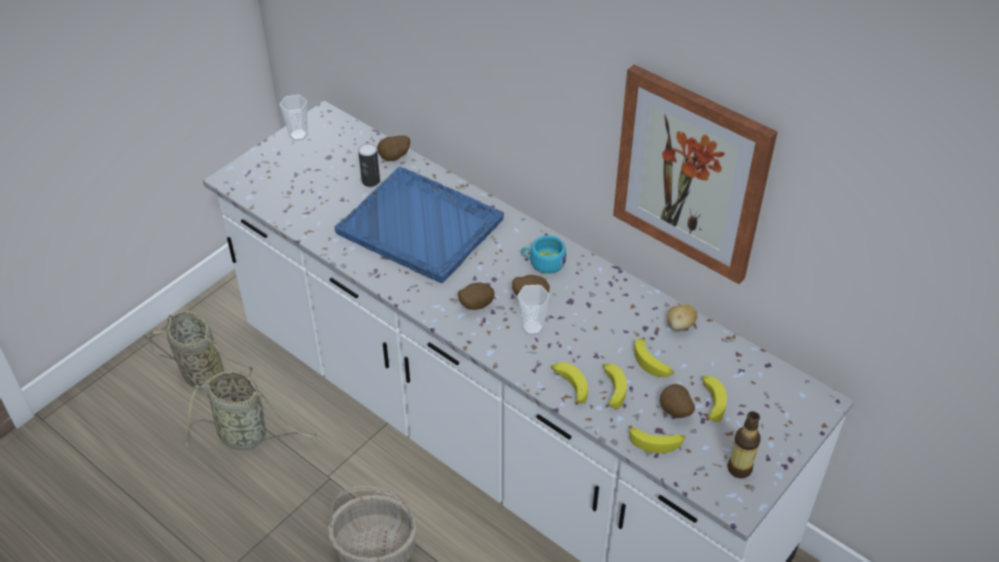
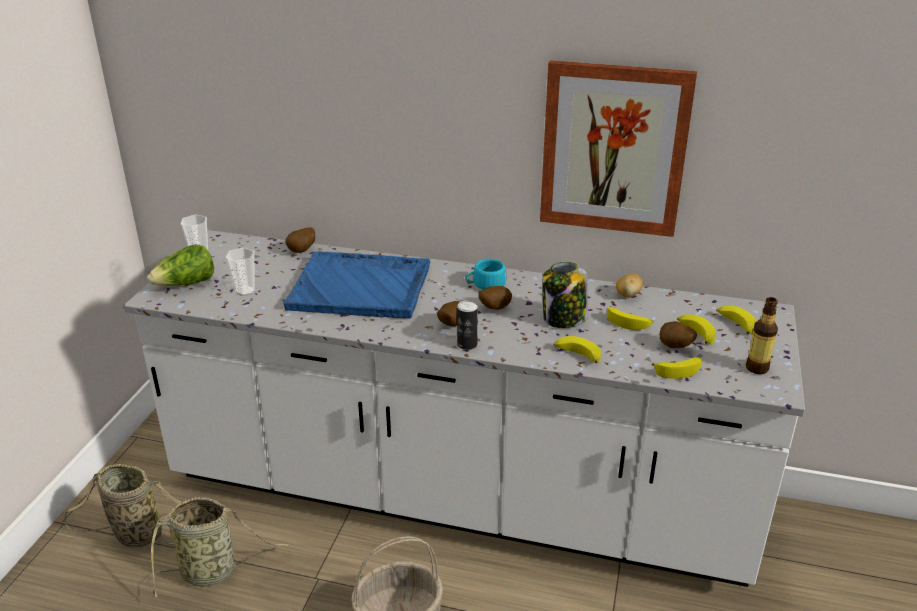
camera: 25 degrees left, 15 degrees down
can [358,143,380,187] -> can moved to [457,300,478,350]
cup [517,285,550,335] -> cup moved to [226,248,255,296]
banana [603,363,627,409] -> banana moved to [716,306,756,335]
none -> lettuce [147,244,214,286]
none -> jar [543,262,588,328]

